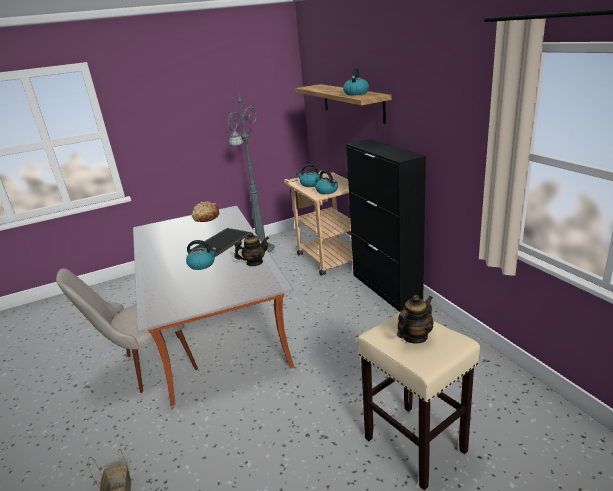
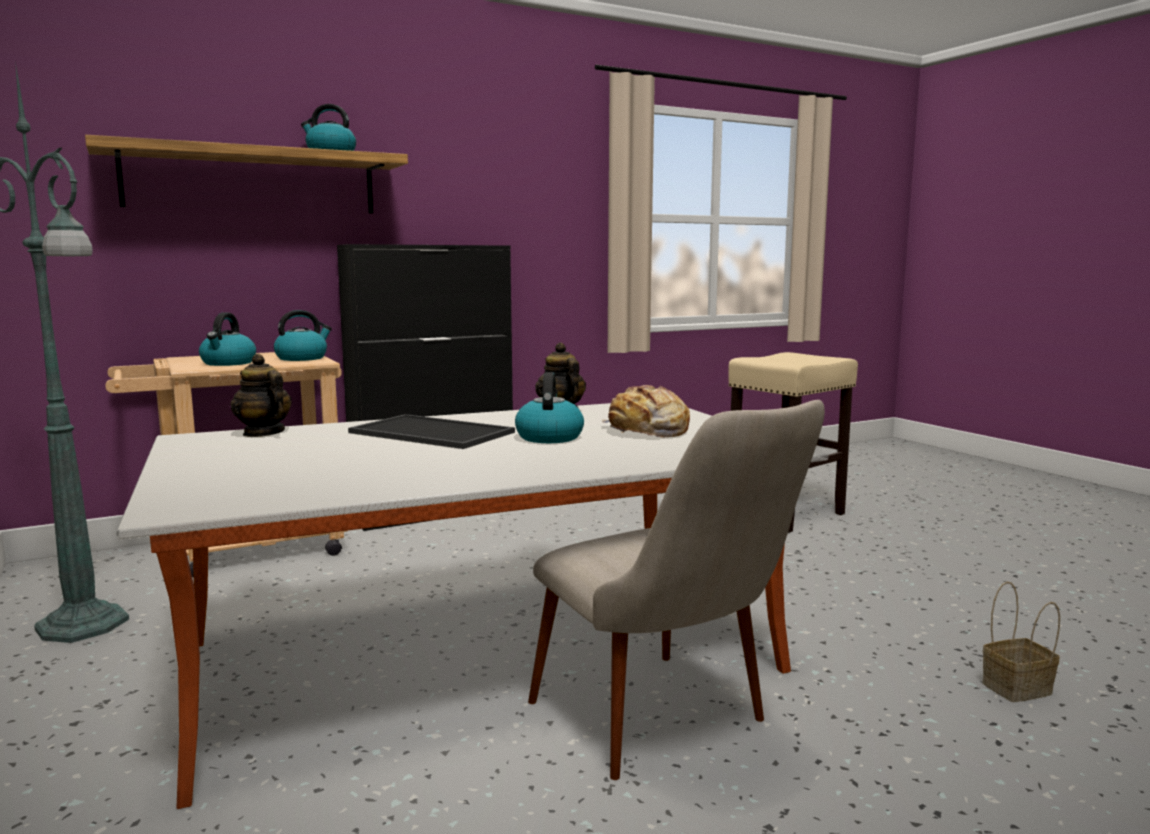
camera: 95 degrees left, 15 degrees down
bread [192,201,219,222] -> bread moved to [602,385,690,437]
teapot [397,295,434,344] -> teapot moved to [230,354,292,437]

